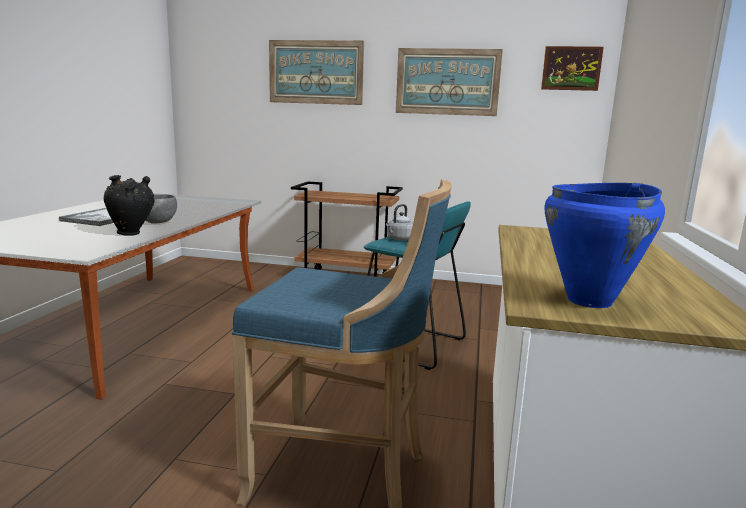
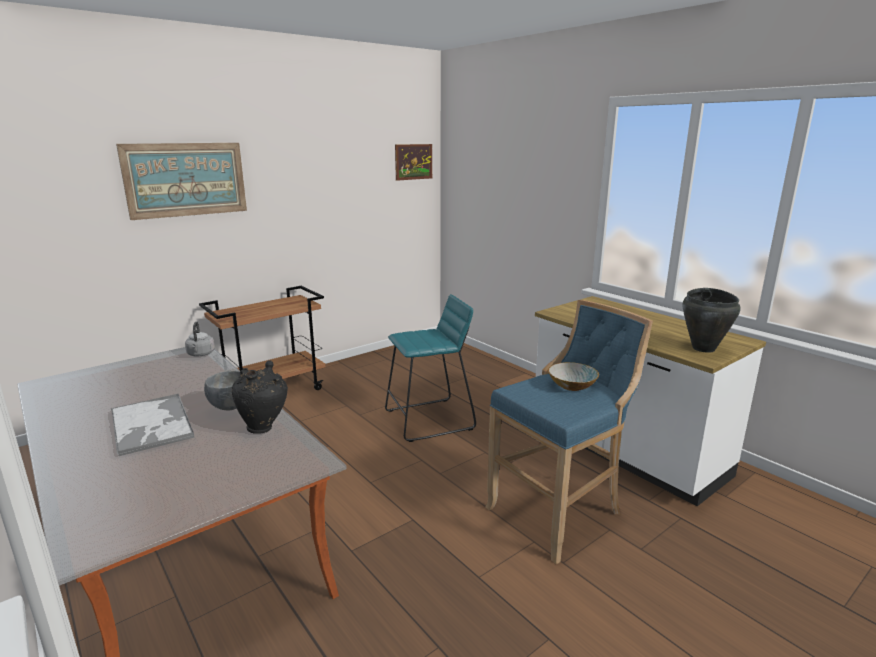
camera: 50 degrees left, 5 degrees up
grey kettle [386,204,413,240] -> grey kettle moved to [185,321,215,356]
picture [396,48,503,116] -> none
blue cooking pot [544,183,665,308] -> black cooking pot [682,288,741,353]
none -> bowl [548,362,599,391]

